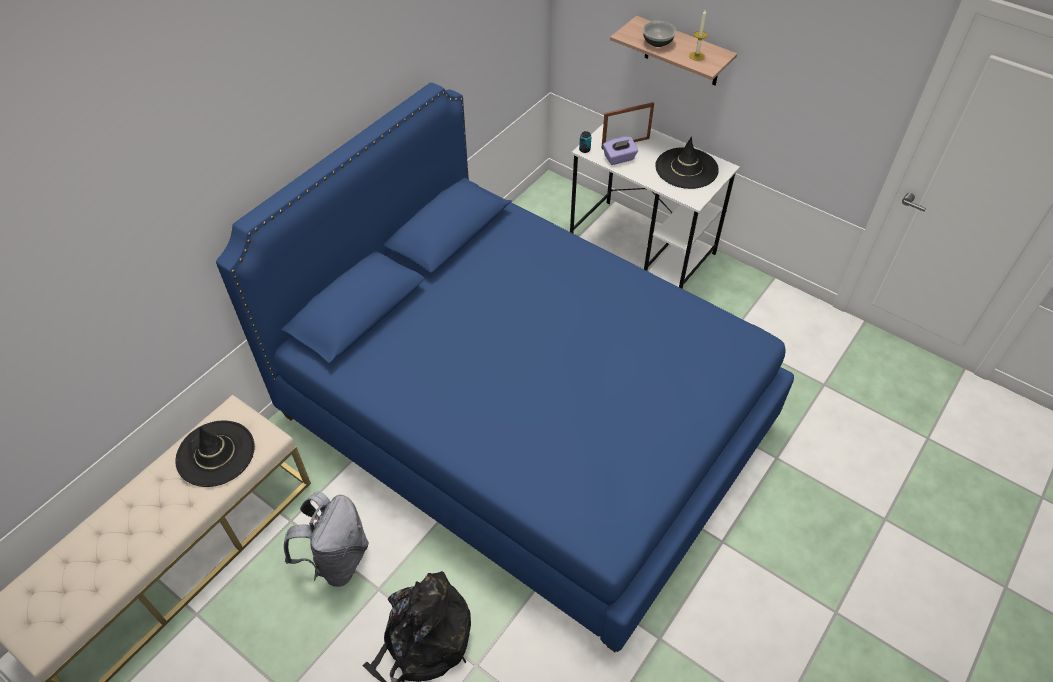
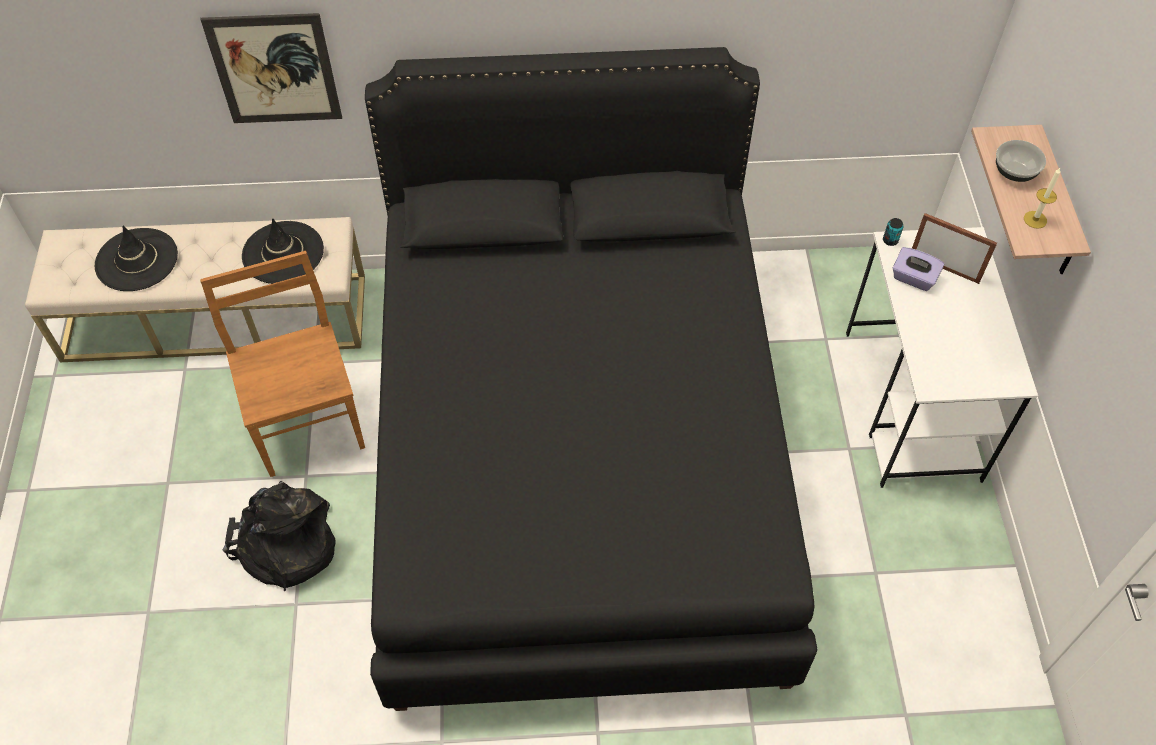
camera: 50 degrees right, 5 degrees up
blue bed [216,83,794,652] -> black bed [365,47,817,711]
grey backpack [284,492,369,587] -> brown chair [200,251,365,477]
black hat [655,136,719,189] -> black hat moved to [95,226,178,291]
none -> picture [200,13,342,123]

